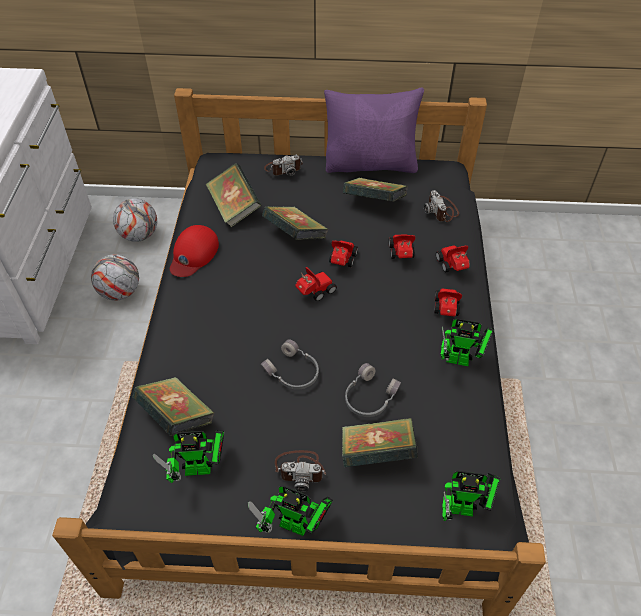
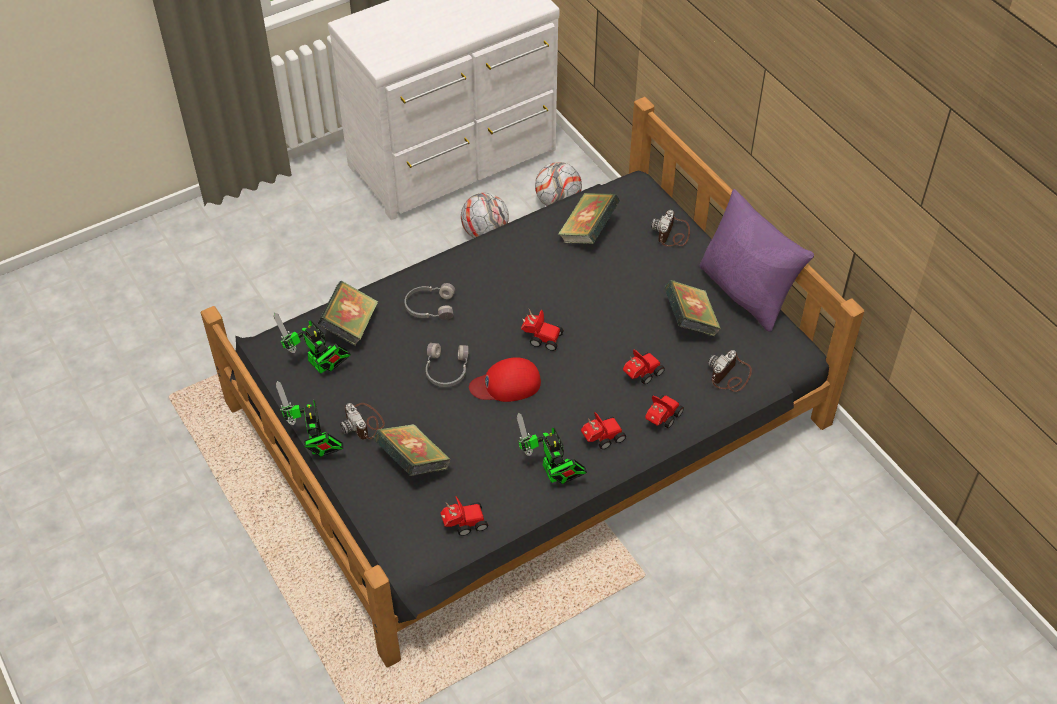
camera: 55 degrees right, 0 degrees up
red cap [170,225,219,277] -> red cap moved to [469,357,541,402]
book [262,206,329,240] -> none
camera [264,155,303,176] -> camera turned 75 degrees clockwise [651,210,690,246]
toy car [329,241,358,267] -> toy car moved to [440,496,489,536]
grey headphones [345,363,401,417] -> grey headphones moved to [404,283,455,320]
toy robot [442,471,501,521] -> none

